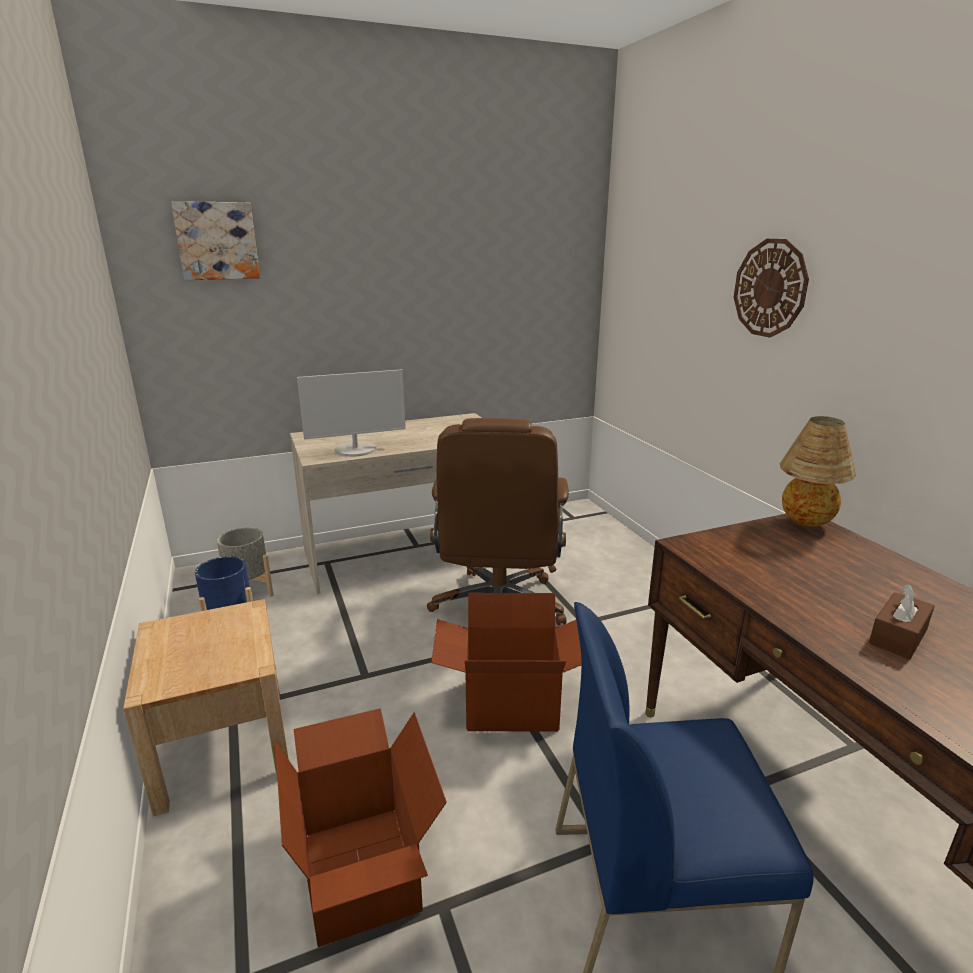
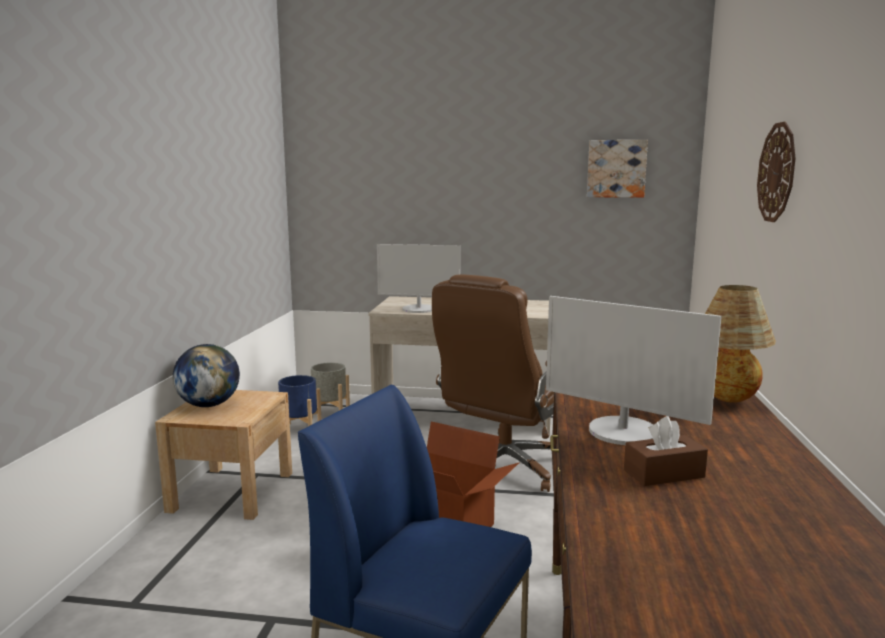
camera: 30 degrees right, 10 degrees down
picture [171,201,260,280] -> picture moved to [587,140,648,198]
cardboard box [275,708,447,947] -> none
none -> globe [173,344,240,407]
none -> monitor [546,296,722,445]

